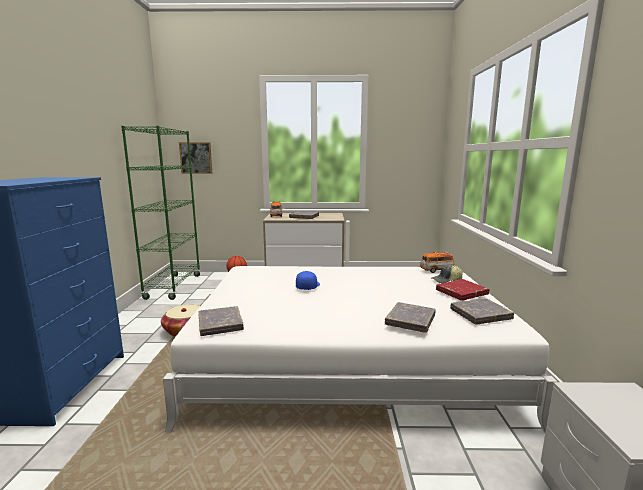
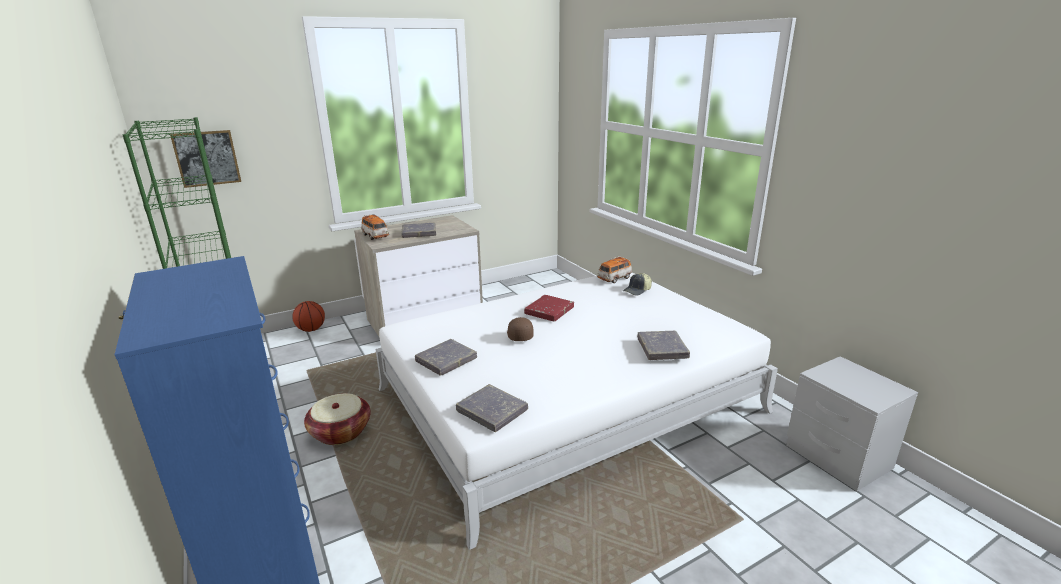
camera: 30 degrees left, 10 degrees up
blue cap [296,271,320,290] -> brown cap [507,317,534,341]
red book [436,279,489,301] -> red book moved to [524,295,574,322]
grey book [450,298,514,325] -> grey book moved to [415,339,477,376]

